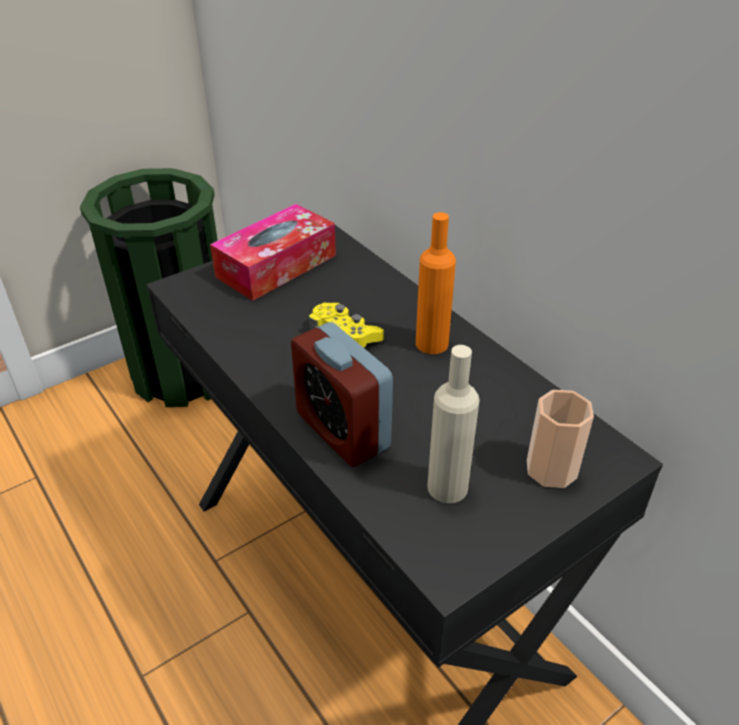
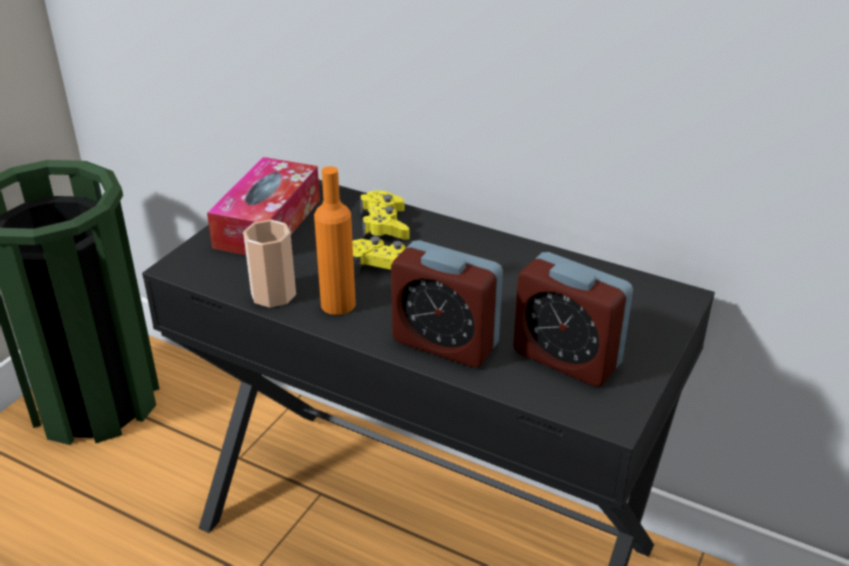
camera: 25 degrees left, 5 degrees down
orange bottle [416,212,456,354] -> orange bottle moved to [314,166,356,315]
beige bottle [427,345,480,503] -> alarm clock [513,252,633,386]
cup [527,390,594,488] -> cup moved to [243,219,296,308]
none -> yellow game controller [360,190,410,240]

